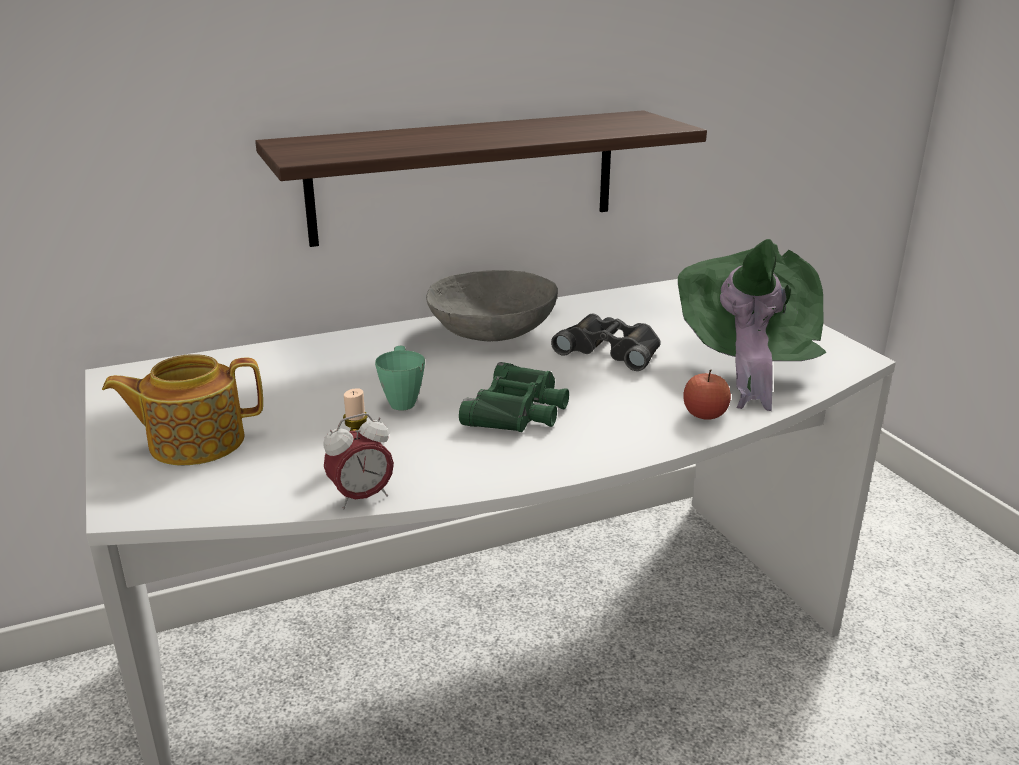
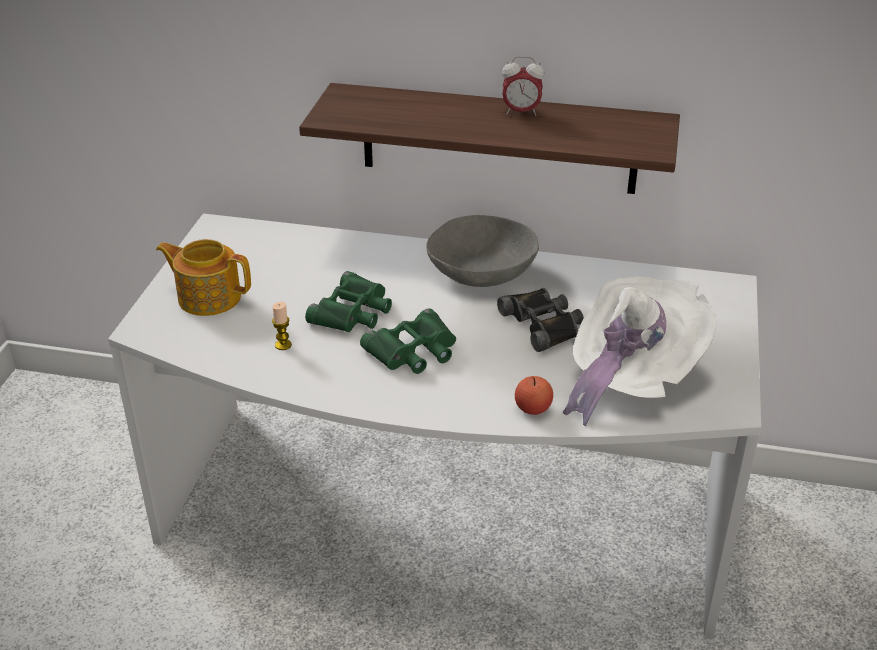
camera: 35 degrees right, 10 degrees up
alarm clock [323,413,394,510] -> alarm clock moved to [502,56,544,116]
green mug [375,346,425,410] -> green binoculars [305,271,392,332]
green hat [678,239,827,411] -> white hat [563,277,717,426]

